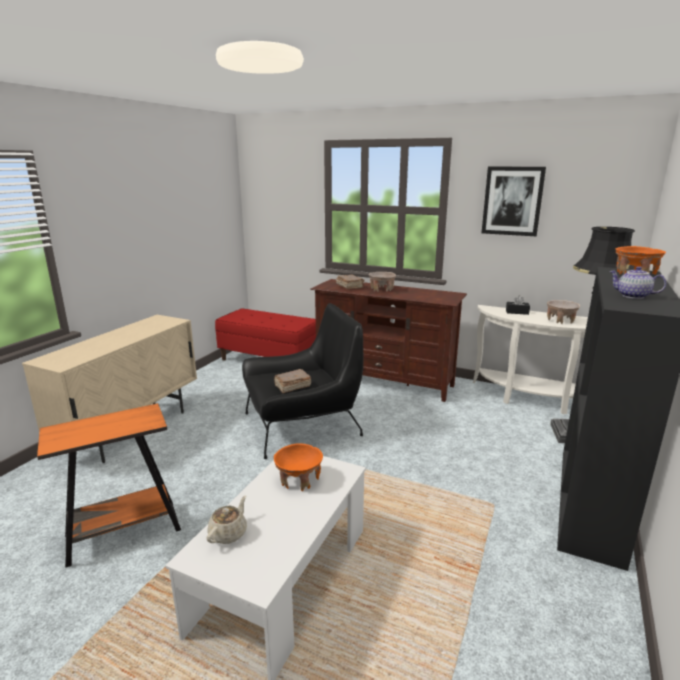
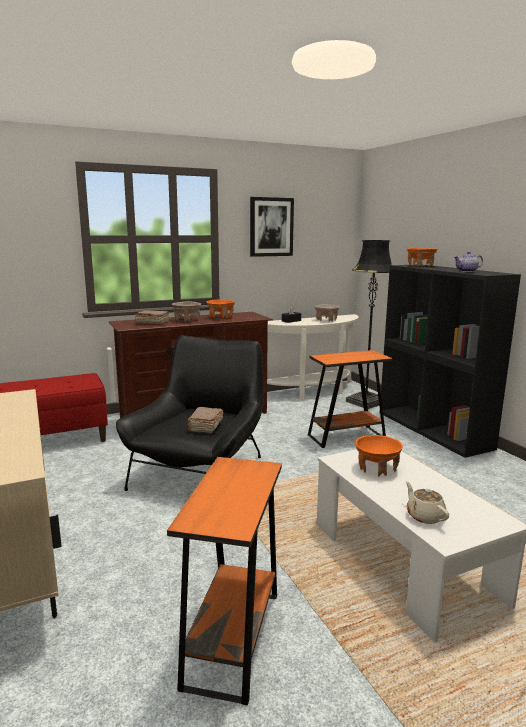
camera: 50 degrees left, 5 degrees down
none -> orange bowl [207,300,234,319]
none -> orange side table [308,350,393,448]

